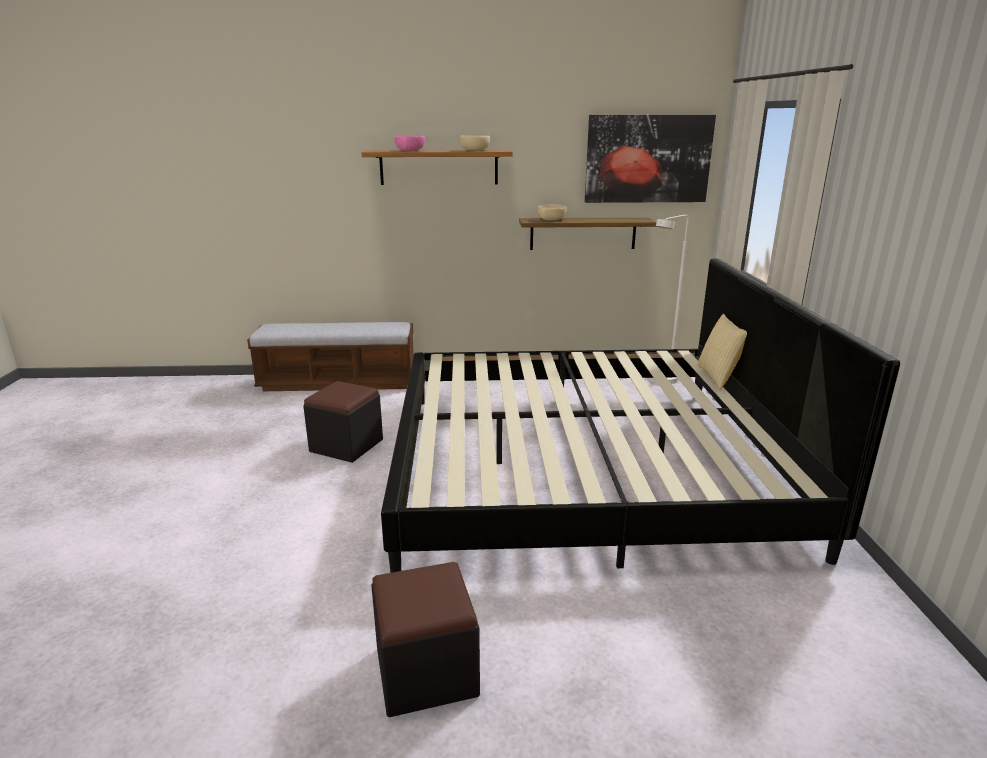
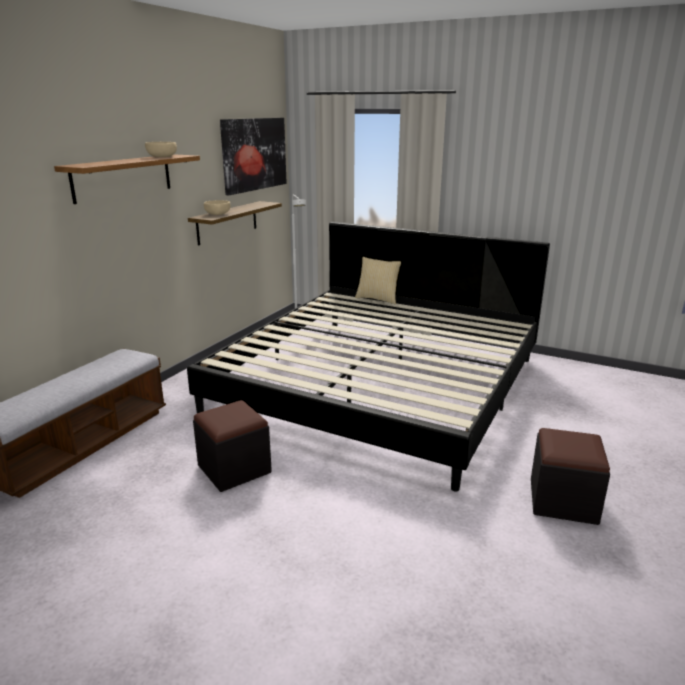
camera: 60 degrees left, 0 degrees up
pink bowl [394,135,425,151] -> none

